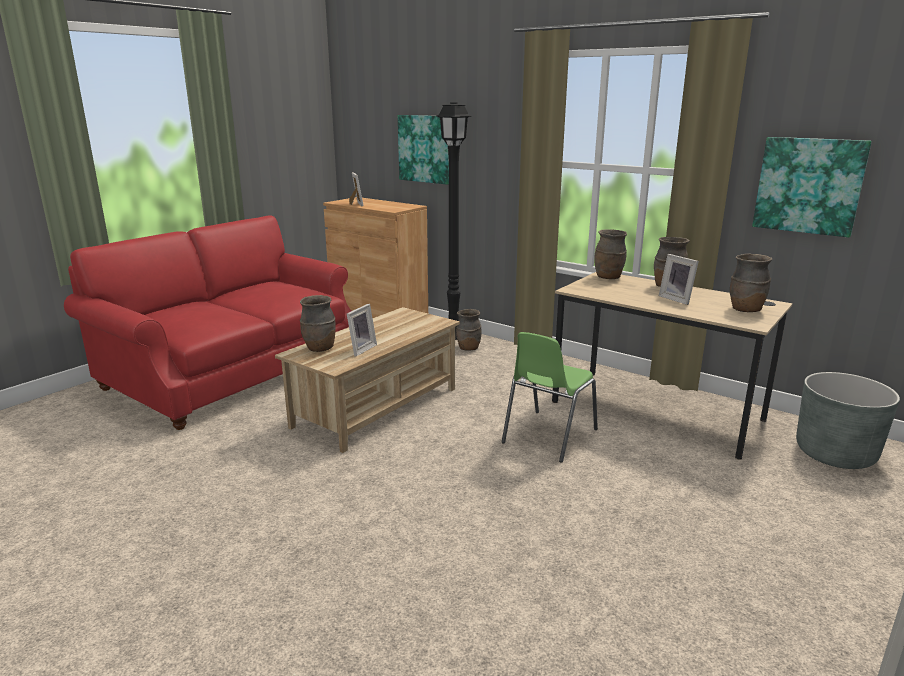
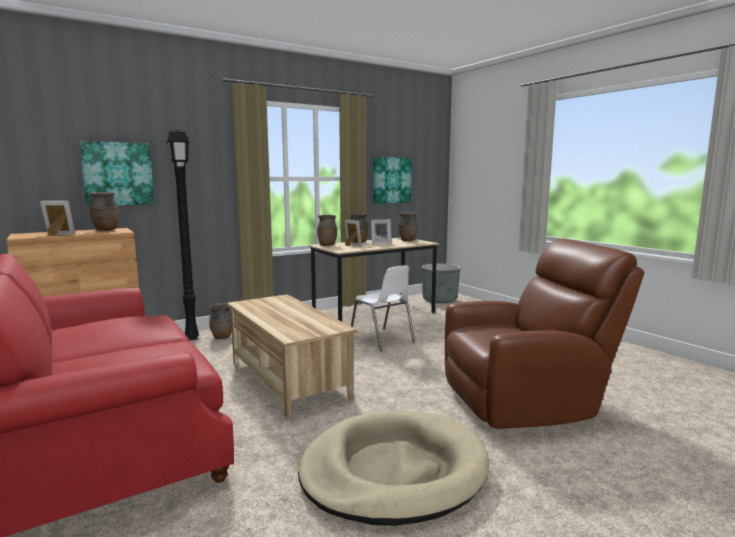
camera: 70 degrees left, 10 degrees down
brown vase [300,295,336,352] -> brown vase moved to [89,192,118,231]
picture frame [347,304,377,357] -> picture frame moved to [344,220,362,246]
green chair [501,332,598,463] -> white chair [351,265,415,351]
none -> beige dog bed [298,411,489,526]
none -> brown armchair [445,238,644,429]

